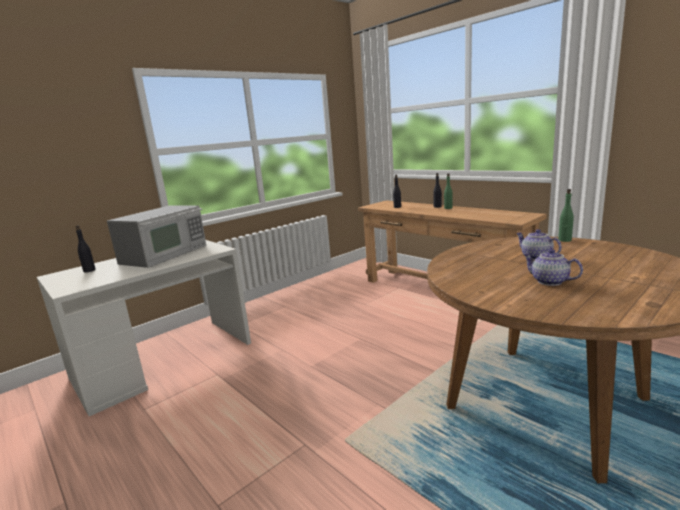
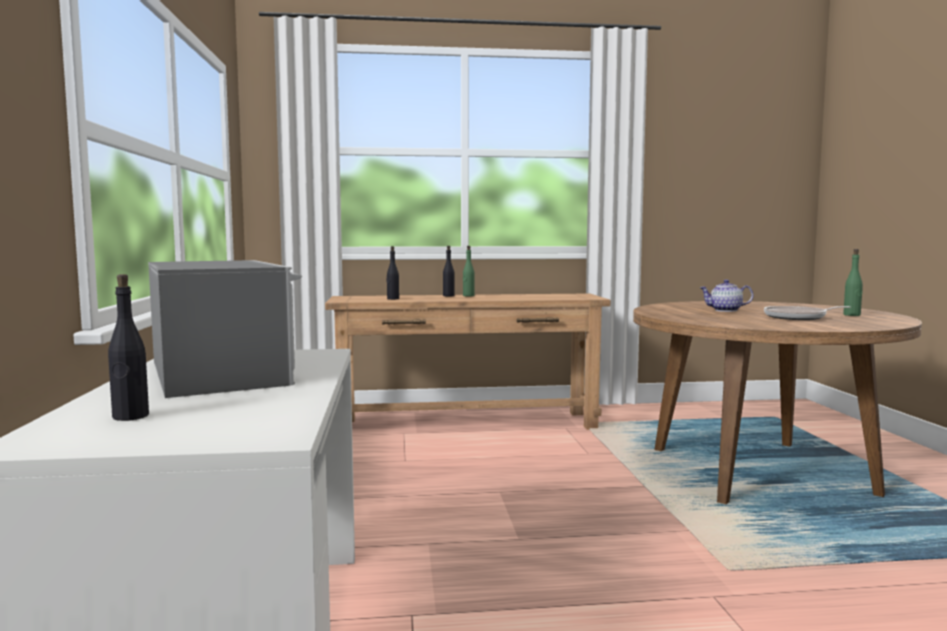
camera: 55 degrees left, 10 degrees down
teapot [523,249,583,286] -> frying pan [764,306,850,320]
green bottle [558,189,574,242] -> green bottle moved to [843,249,863,316]

